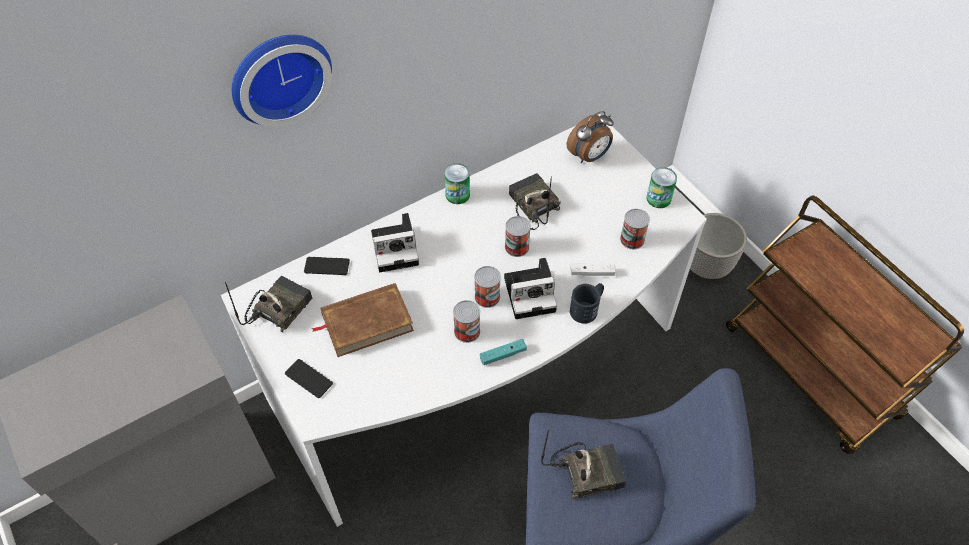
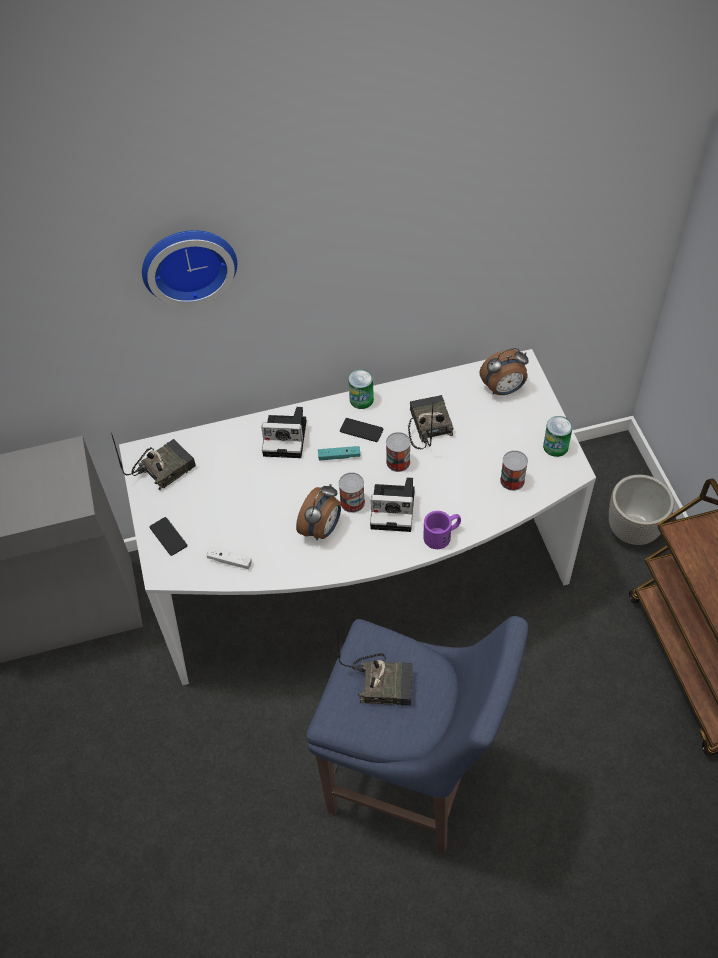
camera: 20 degrees right, 0 degrees up
phone [304,257,350,275] -> phone moved to [340,418,384,442]
brown book [312,283,414,357] -> none
can [453,300,480,343] -> alarm clock [296,484,341,540]
turquoise game controller [480,339,527,365] -> turquoise game controller moved to [318,446,360,460]
black mug [570,283,604,324] -> purple mug [423,511,461,549]
white game controller [571,264,616,276] -> white game controller moved to [207,547,252,569]

